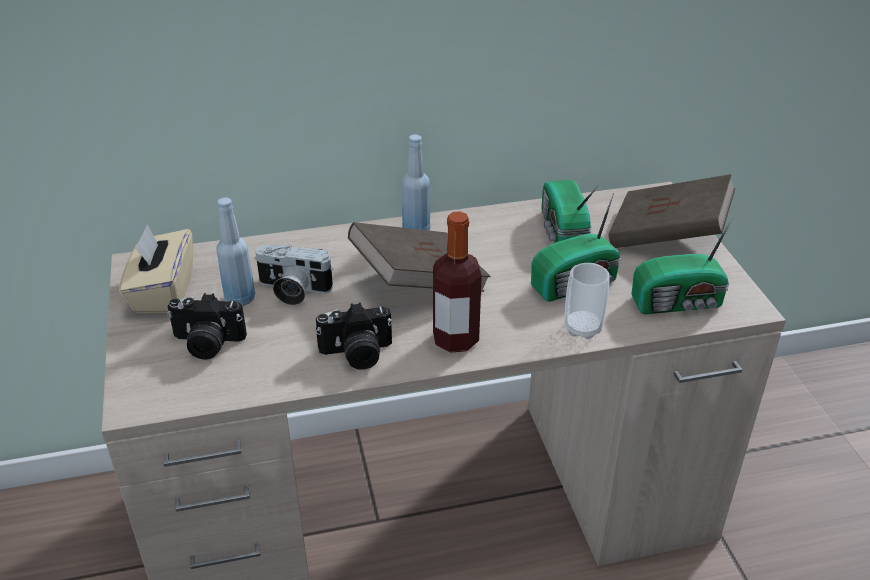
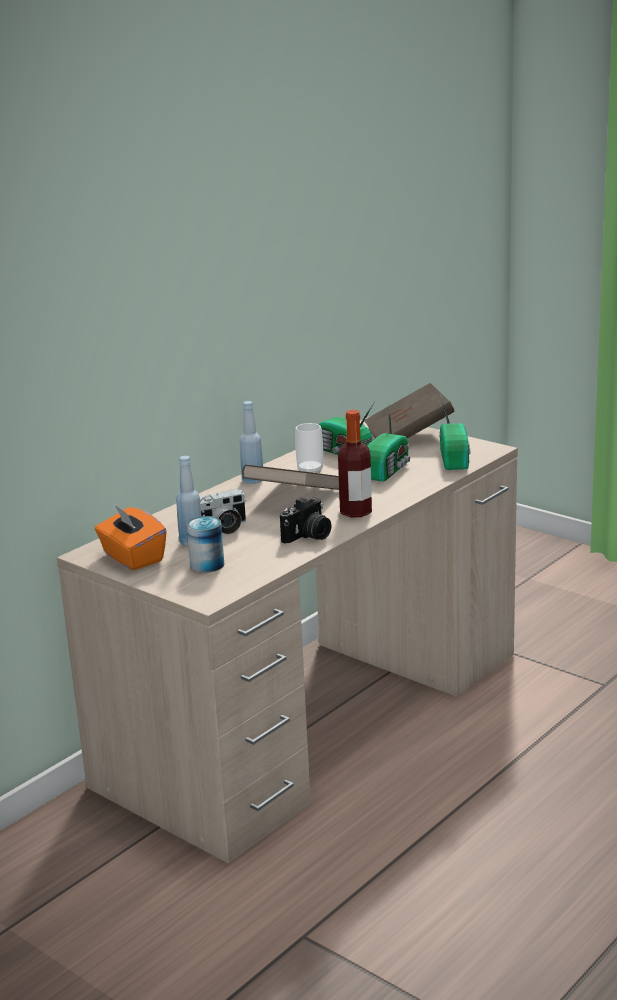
camera: 35 degrees left, 15 degrees down
beige tissue box [119,225,193,313] -> orange tissue box [95,504,167,571]
camera [167,293,247,360] -> can [186,516,224,573]
cup [565,263,610,339] -> cup moved to [295,423,323,473]
radio [631,217,733,314] -> radio turned 45 degrees counterclockwise [439,392,470,470]

